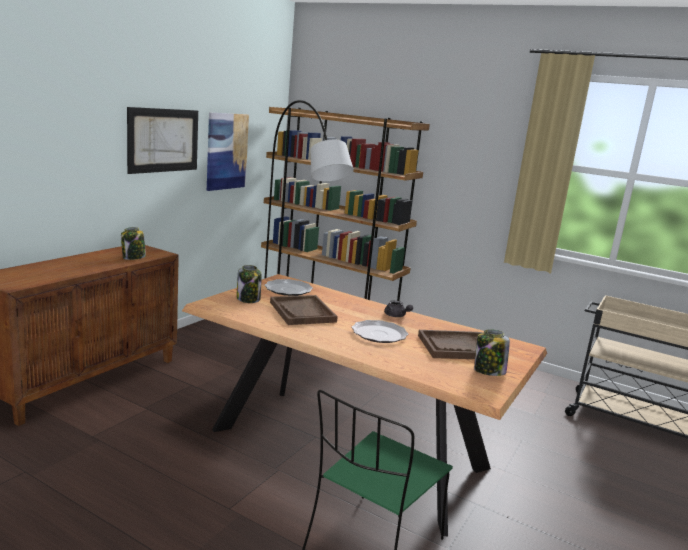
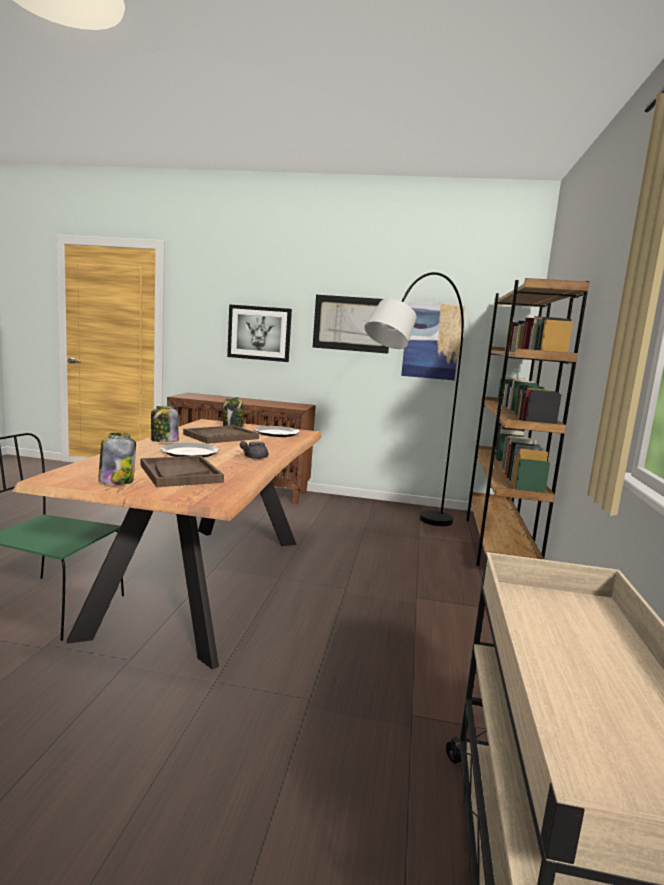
camera: 70 degrees right, 5 degrees down
jar [121,227,146,260] -> jar moved to [151,406,179,442]
none -> picture [227,304,292,362]

